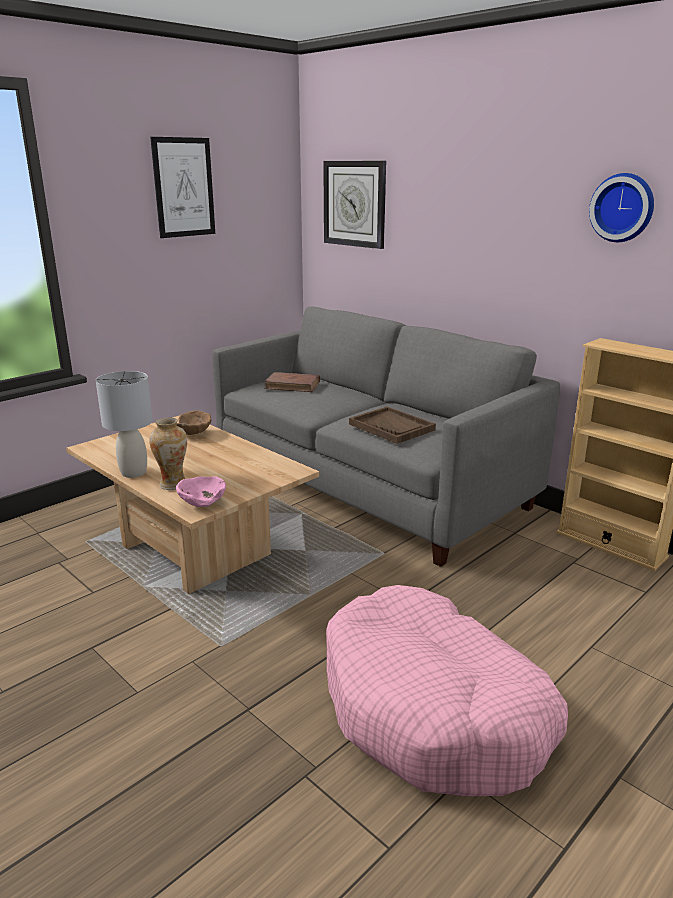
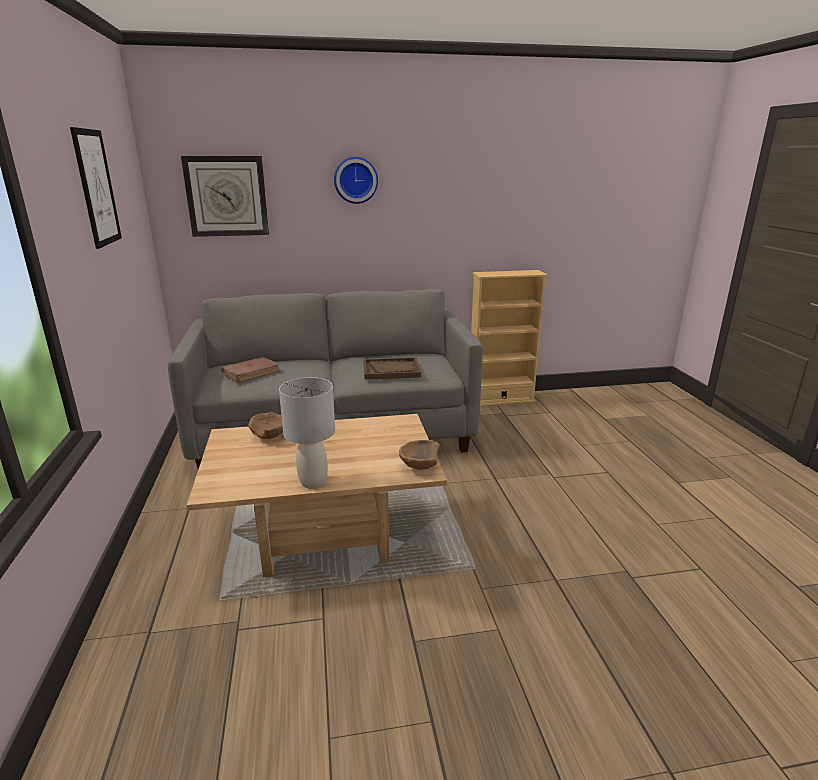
camera: 55 degrees left, 0 degrees up
vase [149,417,187,490] -> none
pink bowl [176,476,226,507] -> brown bowl [399,440,440,470]
pink dog bed [326,585,568,796] -> none
wall clock [589,173,654,242] -> wall clock moved to [334,157,378,204]

